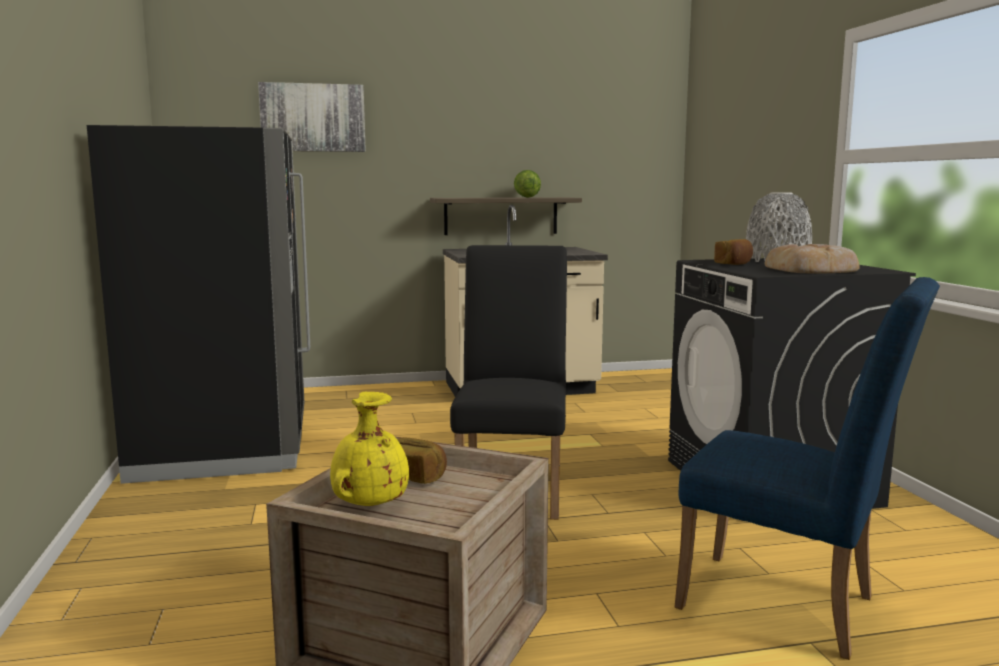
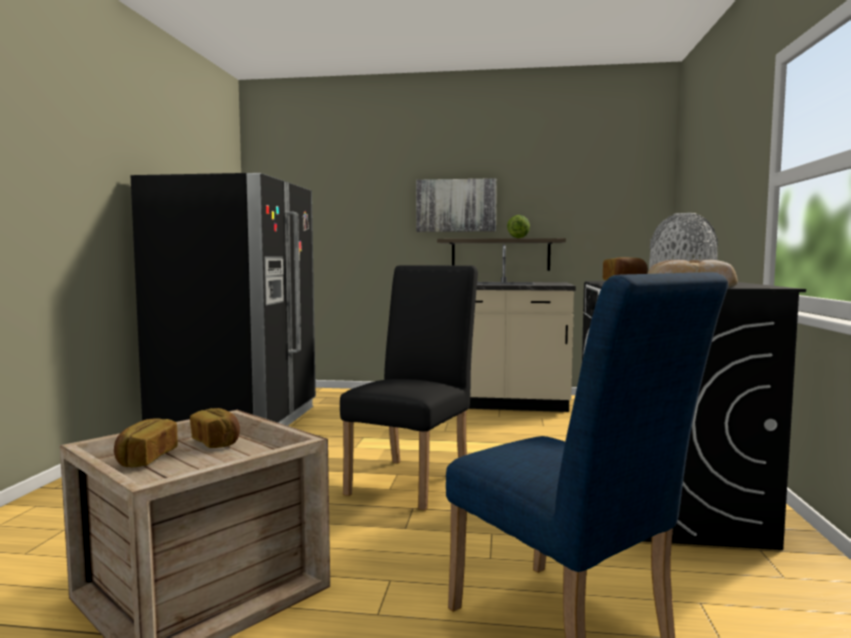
camera: 20 degrees right, 5 degrees down
picture [258,82,366,152] -> picture moved to [416,178,497,232]
yellow vase [330,392,409,506] -> bread [114,418,178,467]

